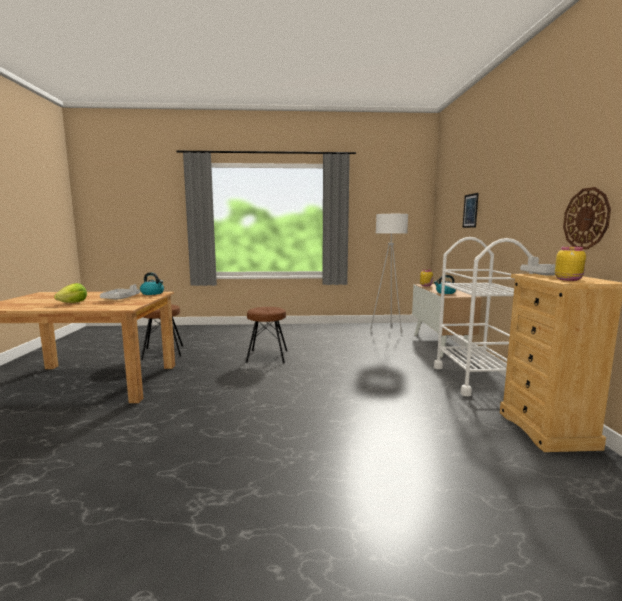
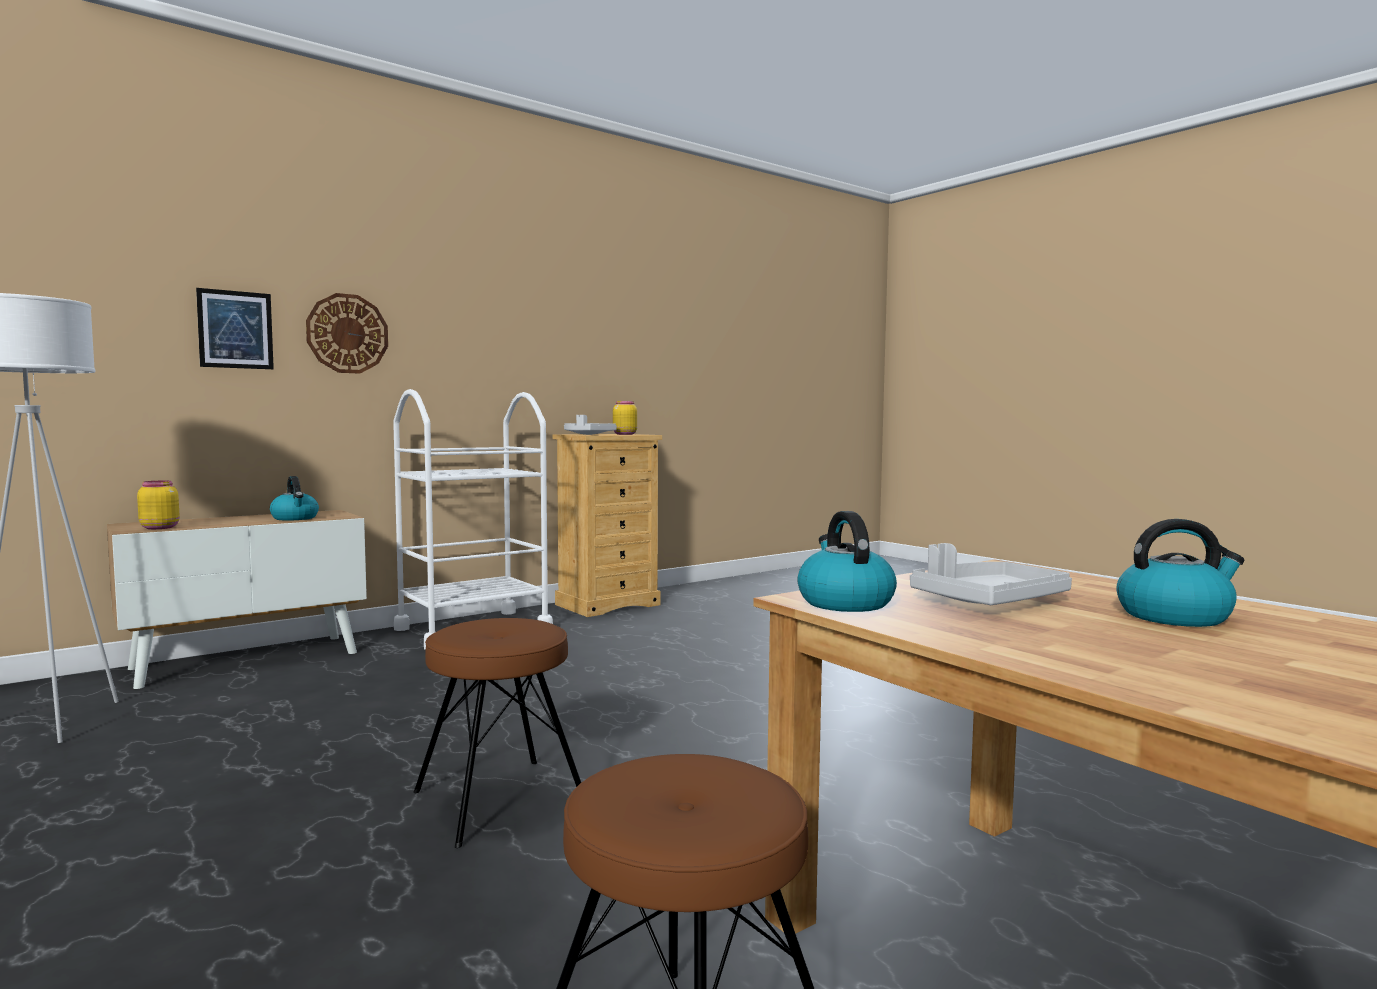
camera: 125 degrees left, 5 degrees down
lettuce [54,283,87,303] -> kettle [1116,519,1245,627]
wall clock [563,187,611,249] -> wall clock moved to [306,293,388,374]

